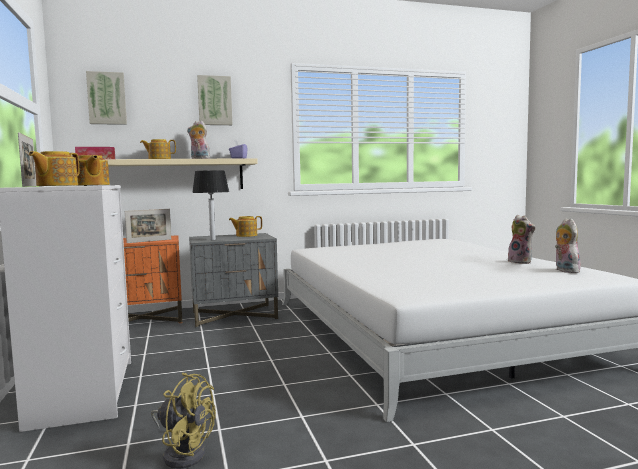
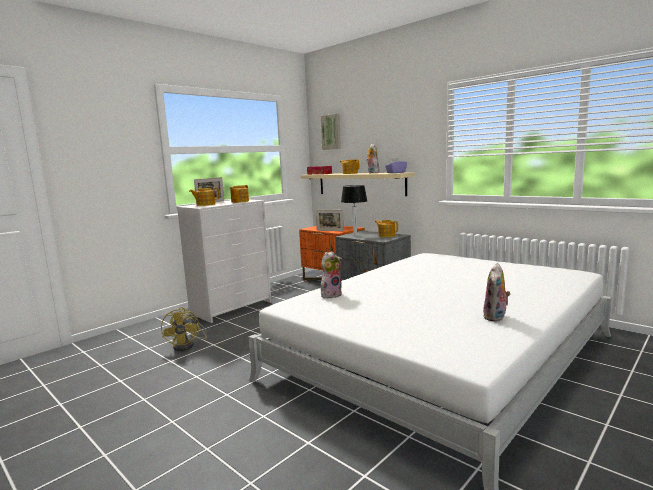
camera: 60 degrees right, 5 degrees up
picture [197,75,232,125] -> none
plush toy [555,218,581,273] -> plush toy moved to [321,251,342,298]

